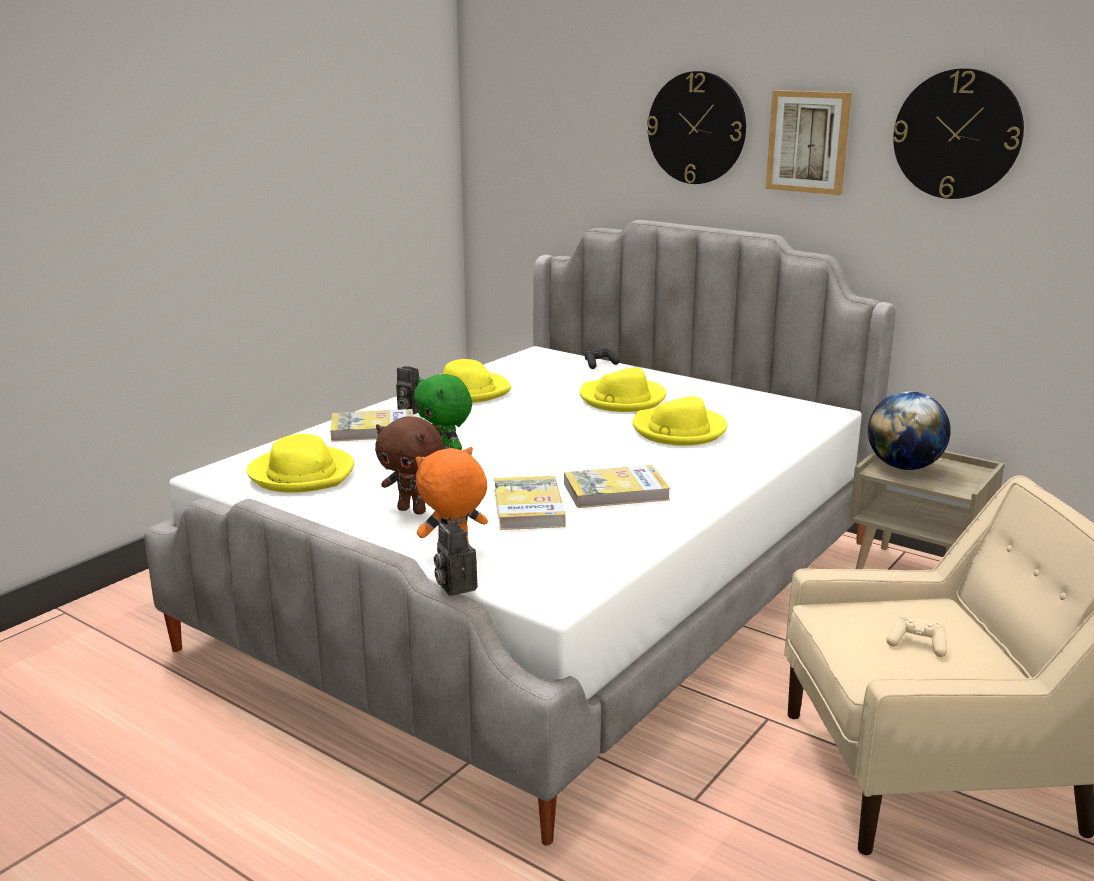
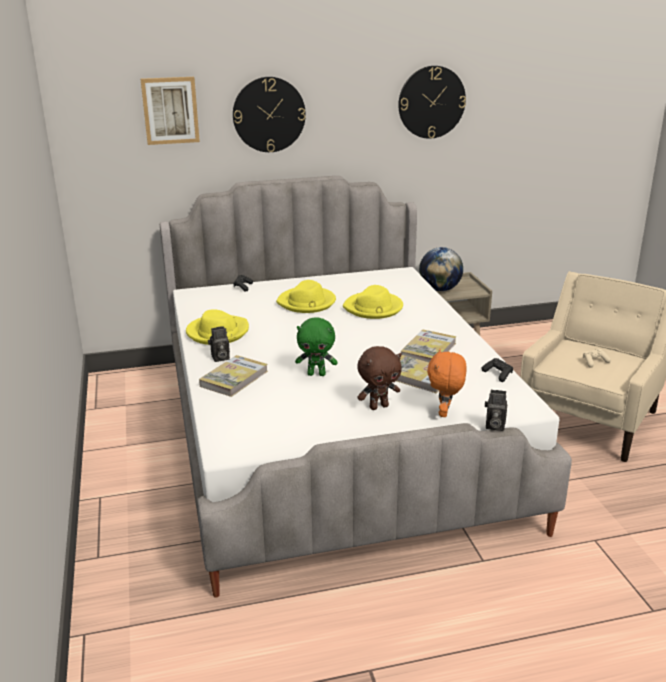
camera: 50 degrees left, 5 degrees up
yellow hat [246,434,354,493] -> none
picture [766,90,852,195] -> picture moved to [141,77,200,145]
none -> black game controller [482,358,513,382]

